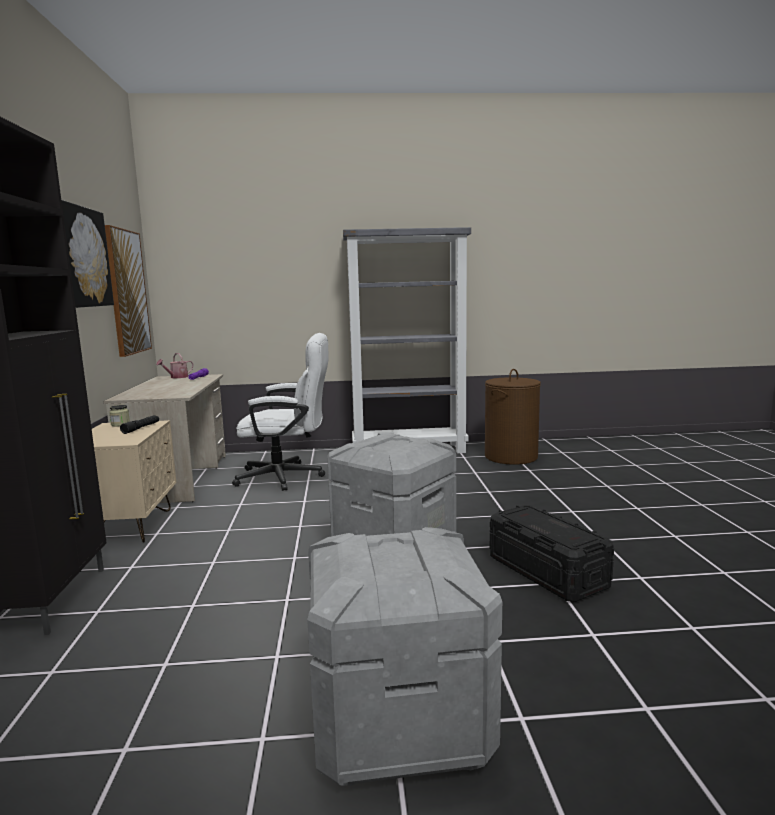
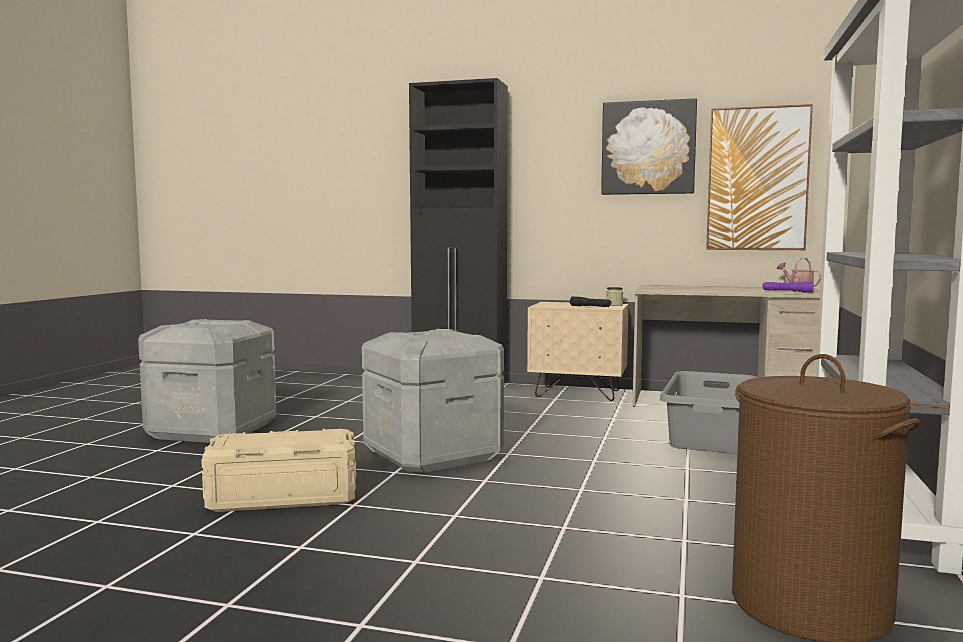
camera: 110 degrees right, 5 degrees down
white office chair [232,333,328,491] -> grey laundry basket [660,371,758,454]
black storage box [490,505,614,602] -> beige storage box [201,429,356,512]

